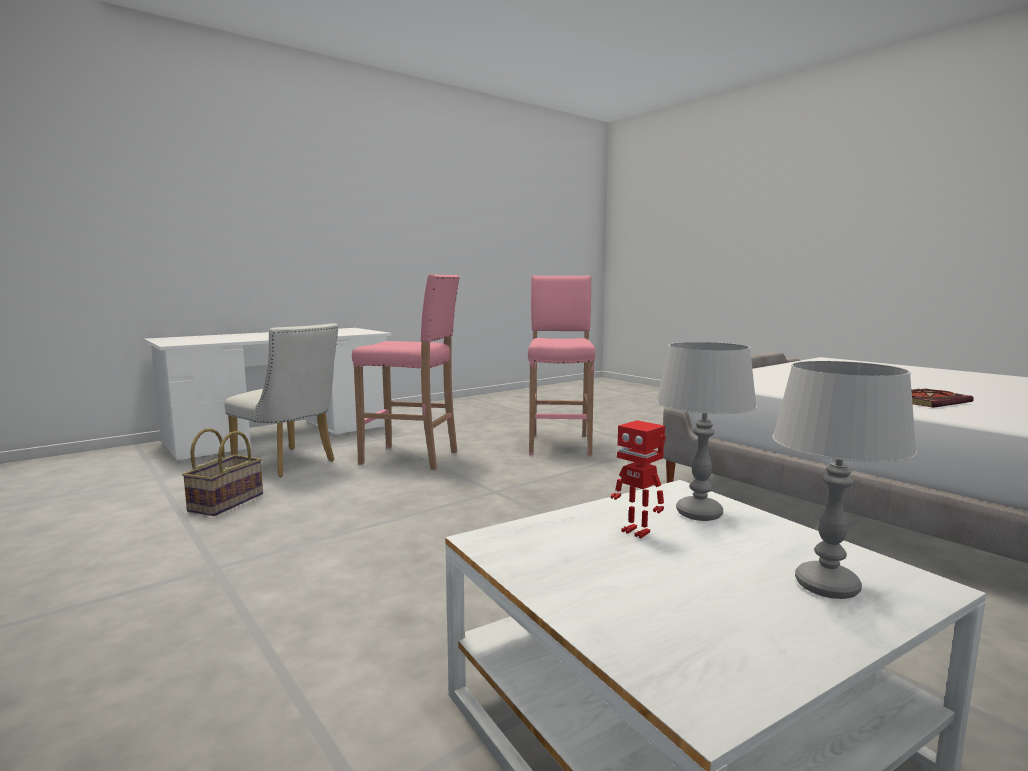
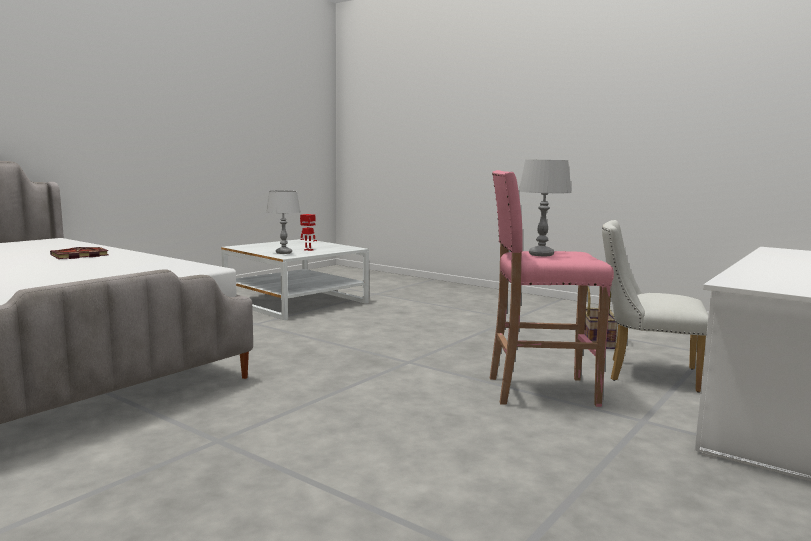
camera: 165 degrees right, 0 degrees up
pink stool [528,275,596,456] -> none
grey table lamp [772,361,917,599] -> grey table lamp moved to [519,159,572,256]

